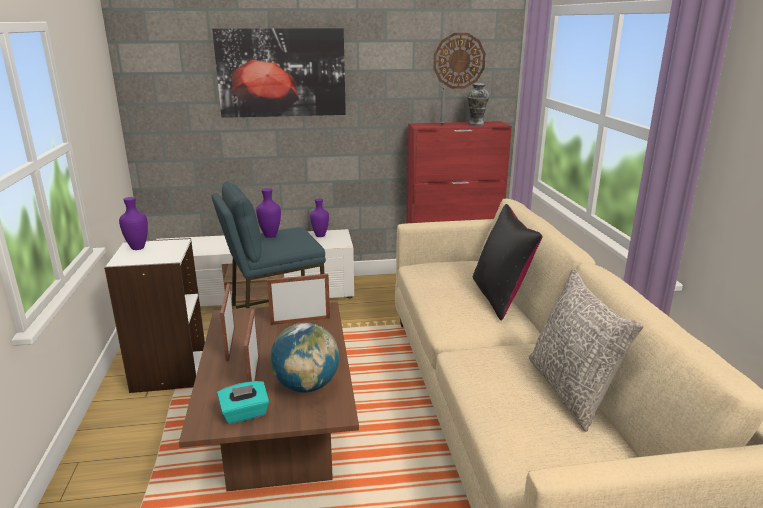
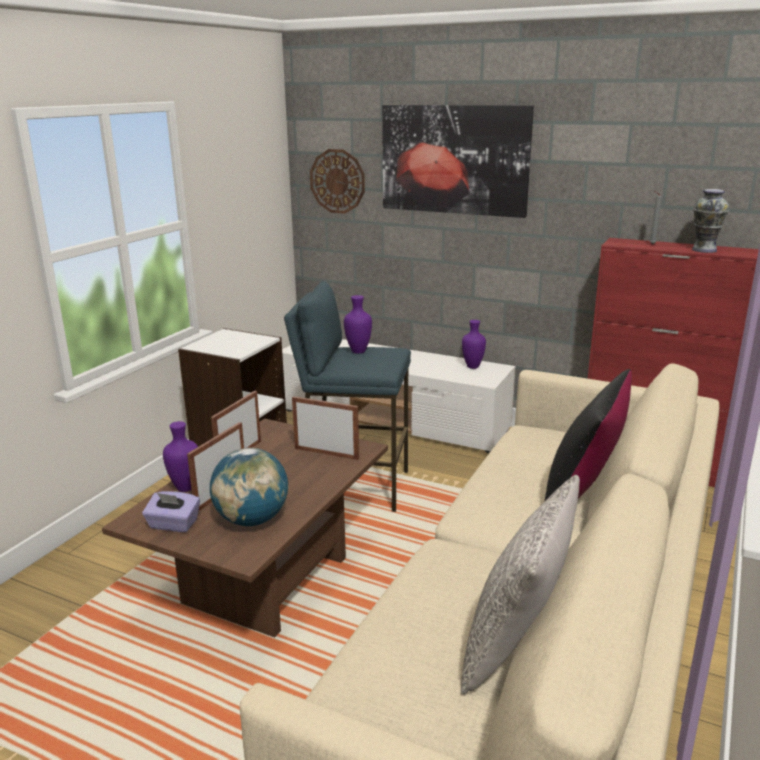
camera: 35 degrees right, 0 degrees up
purple vase [119,197,148,250] -> purple vase moved to [163,421,198,492]
turquoise tissue box [217,381,269,424] -> purple tissue box [142,491,200,532]
wall clock [433,33,486,89] -> wall clock moved to [310,149,365,214]

